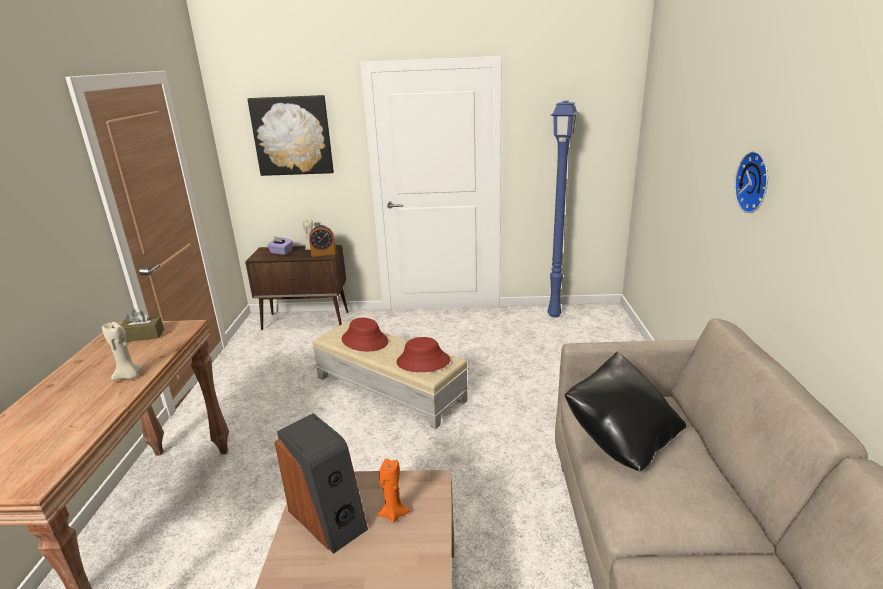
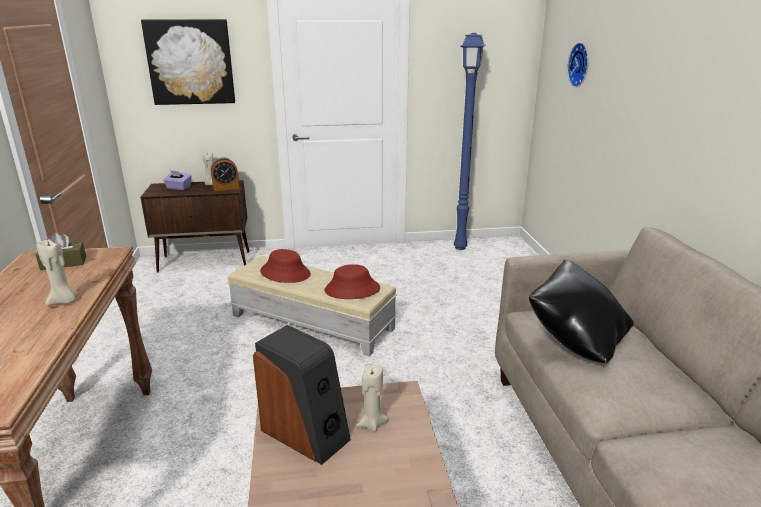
camera: 10 degrees left, 0 degrees up
orange candle [377,459,410,523] -> beige candle [357,366,389,432]
wall clock [734,151,768,213] -> wall clock moved to [567,43,589,87]

